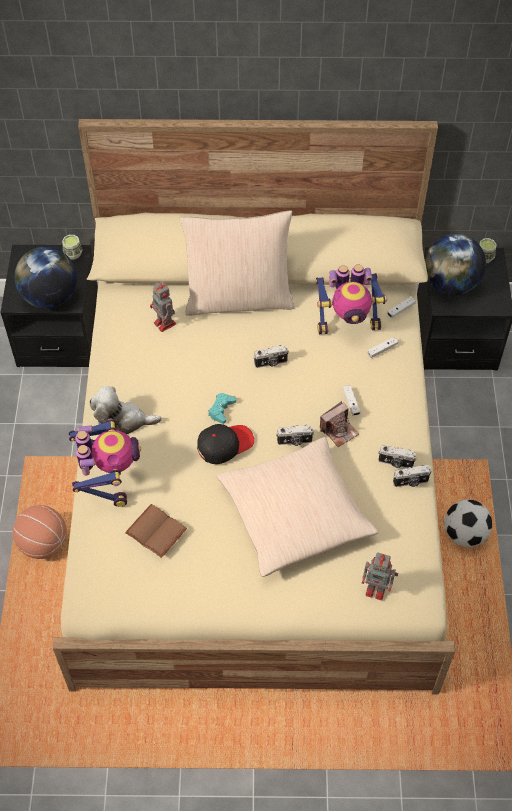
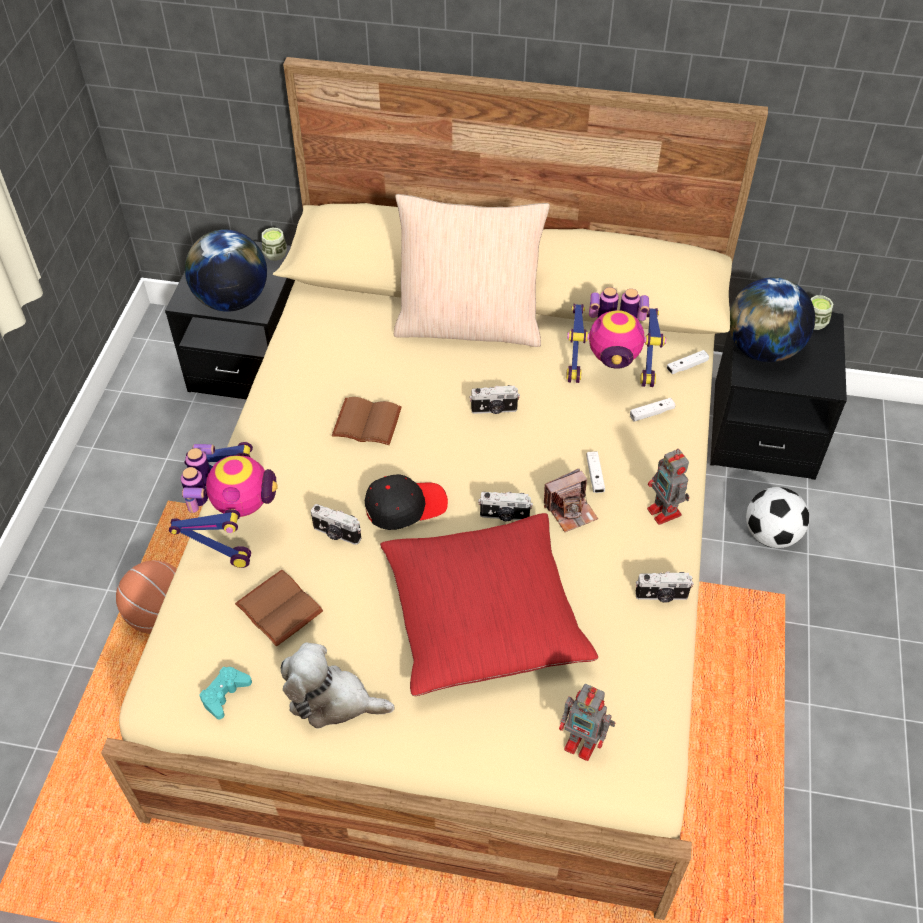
camera: 10 degrees right, 5 degrees down
plush toy [89,386,162,434] -> plush toy moved to [281,642,394,729]
toy robot [150,281,176,332] -> toy robot moved to [647,449,690,525]
turquoise game controller [208,393,236,424] -> turquoise game controller moved to [199,667,252,719]
beige pillow [216,437,378,577] -> red pillow [380,513,599,696]
camera [378,445,417,468] -> camera moved to [311,504,361,545]
football [444,499,492,547] -> football moved to [746,487,810,548]
none -> brown book [332,397,402,445]

